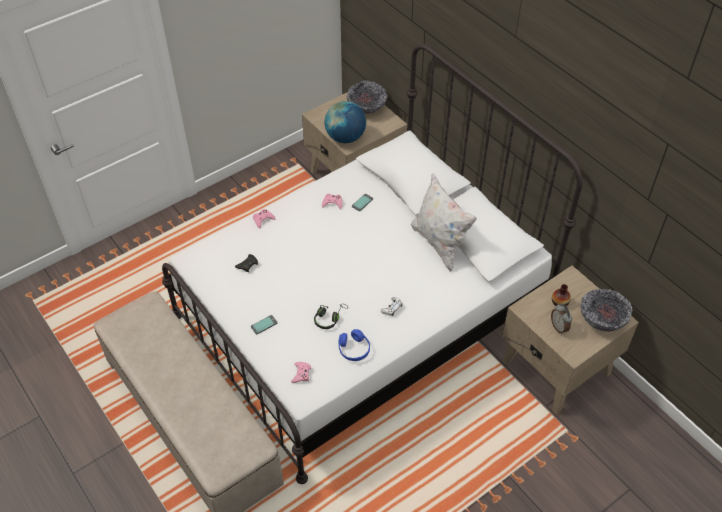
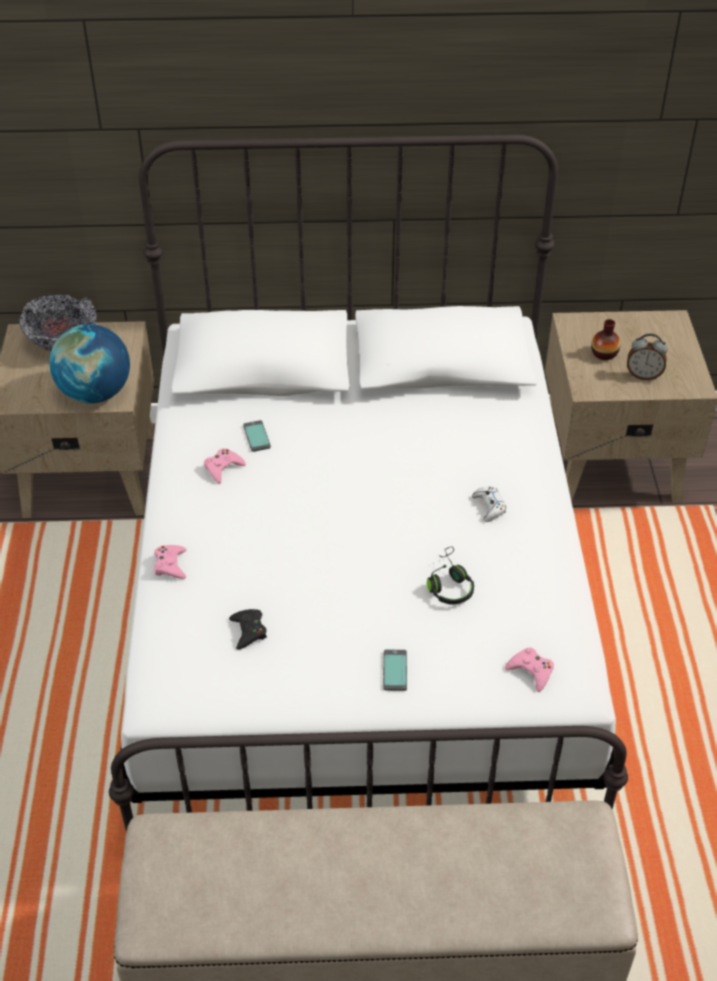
camera: 55 degrees left, 5 degrees down
blue headphones [339,329,370,361] -> none
white pillow [411,173,477,272] -> none
bowl [581,289,633,332] -> none

